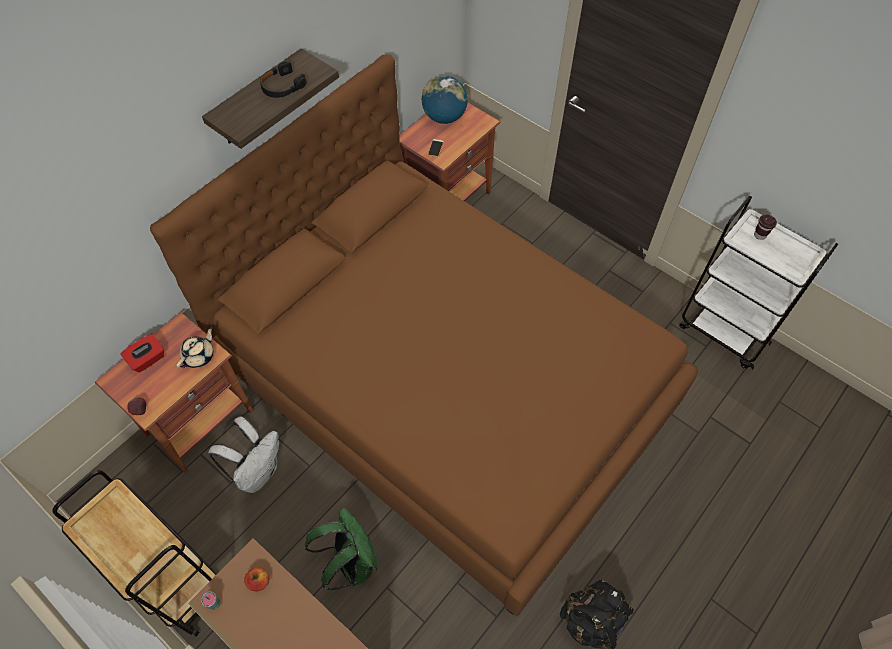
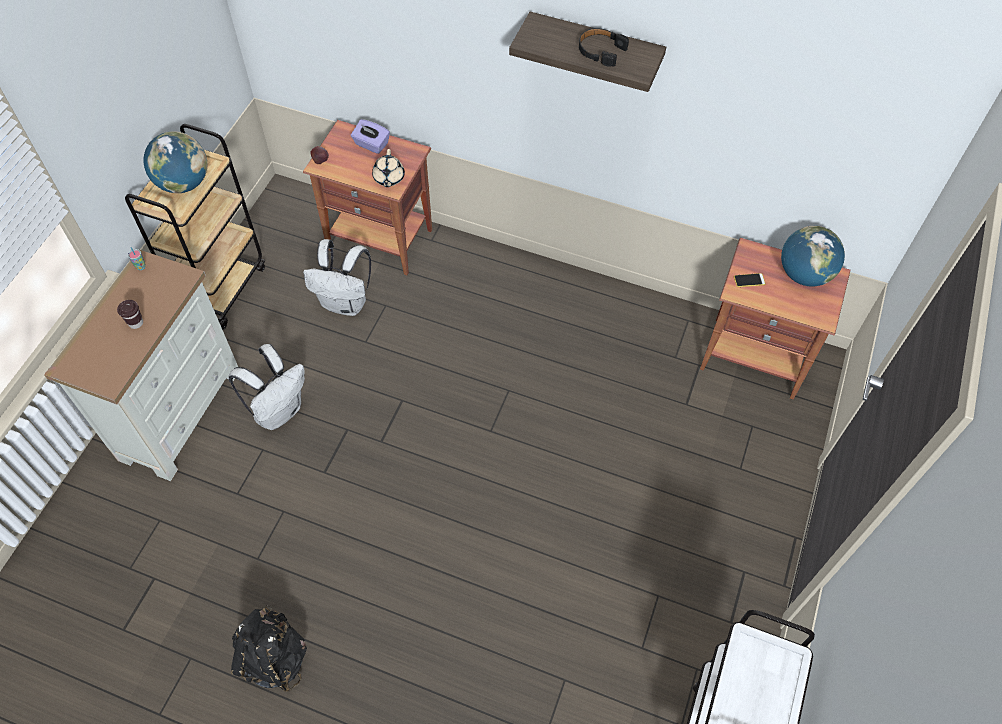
camera: 70 degrees right, 0 degrees up
red tissue box [120,334,164,372] -> purple tissue box [351,119,390,154]
brown bed [150,54,698,616] -> none
beige teapot [176,326,214,369] -> beige teapot turned 75 degrees clockwise [372,149,405,187]
apple [244,567,269,591] -> none
green backpack [305,508,378,590] -> white backpack [229,344,305,430]
brown cup [754,215,777,240] -> brown cup moved to [117,300,143,329]
none -> globe [143,131,207,193]

